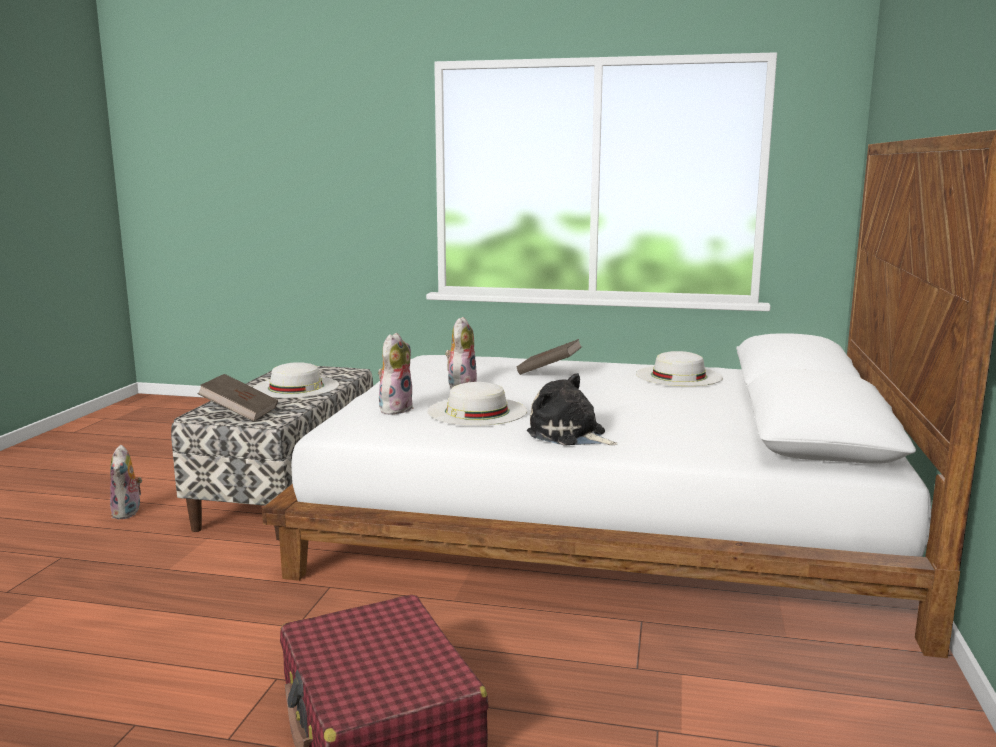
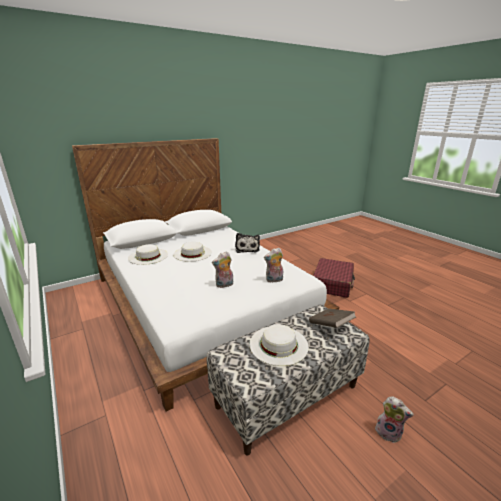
camera: 135 degrees left, 10 degrees up
plush toy [110,445,142,519] -> plush toy turned 90 degrees clockwise [375,396,414,443]
white hat [427,382,527,426] -> white hat moved to [173,242,212,262]
brown book [517,339,582,375] -> none

